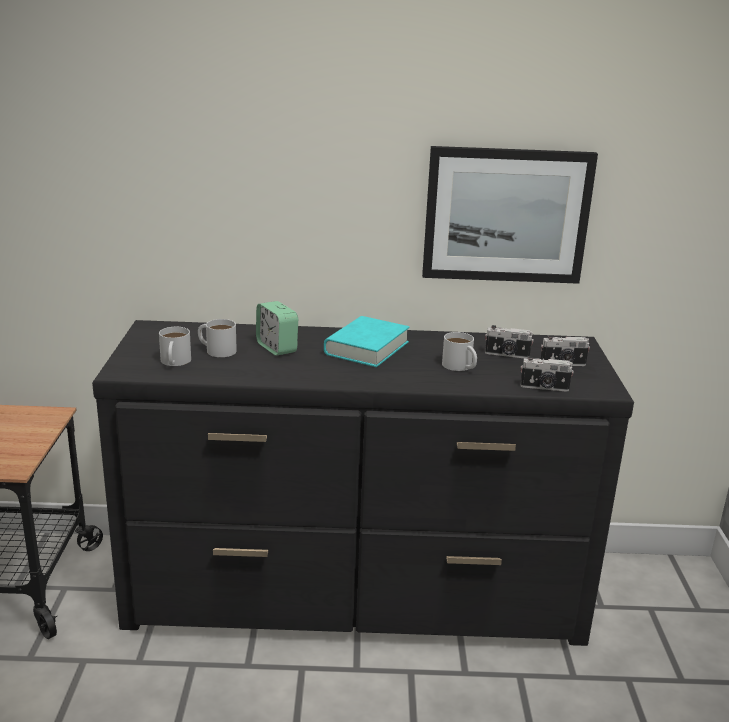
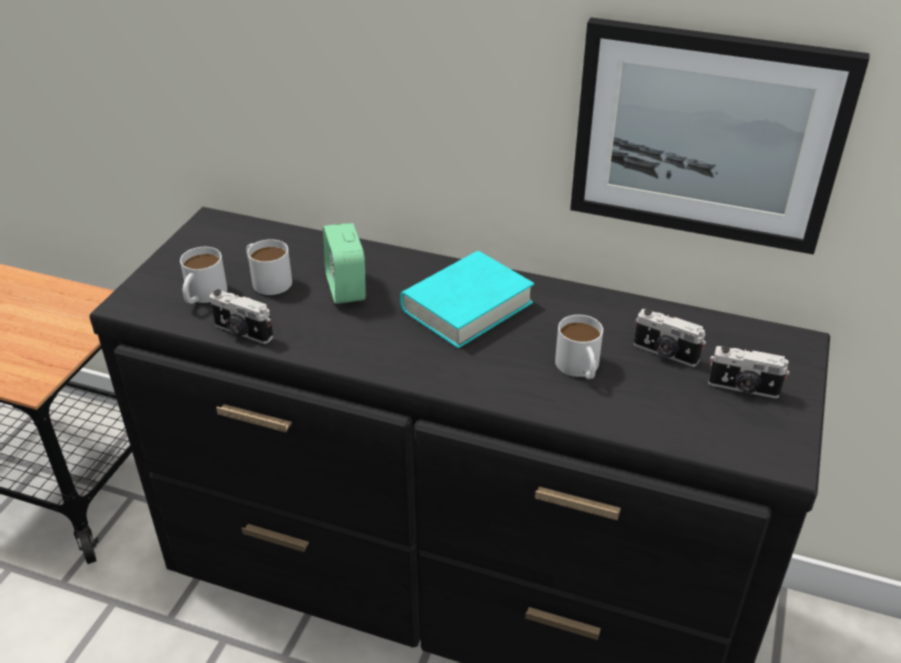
camera: 20 degrees right, 15 degrees up
camera [521,356,574,392] -> camera moved to [209,289,273,344]

